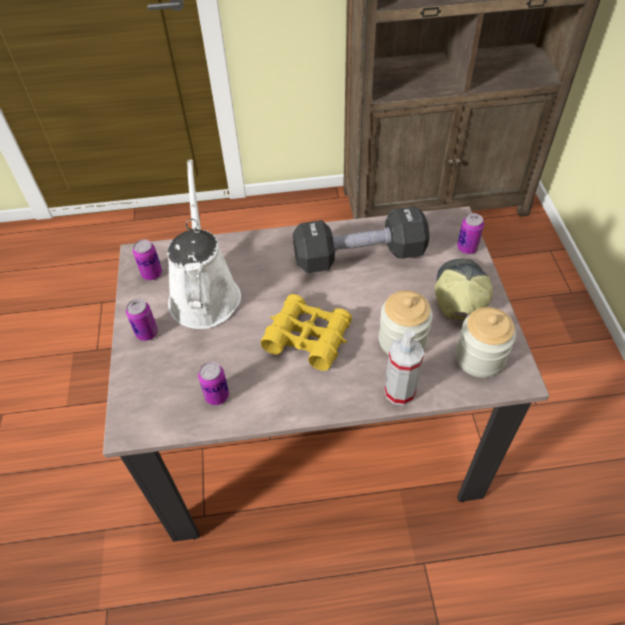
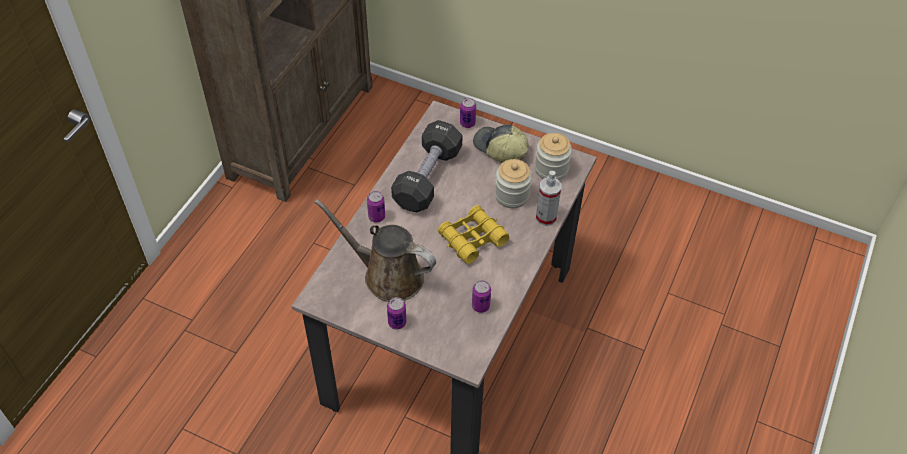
camera: 60 degrees left, 0 degrees up
can [133,240,162,280] -> can moved to [367,191,385,223]
white watering can [167,159,241,329] -> brown watering can [314,199,436,302]

